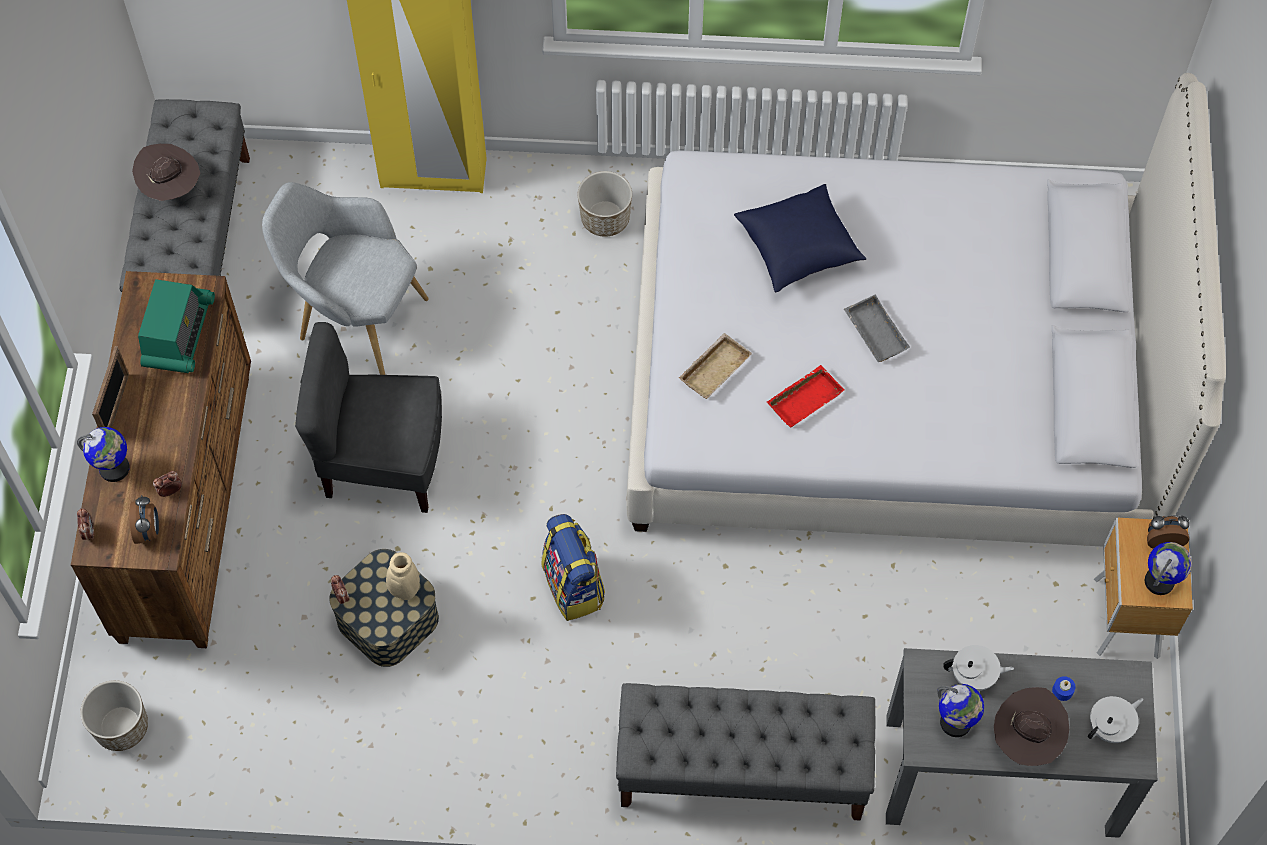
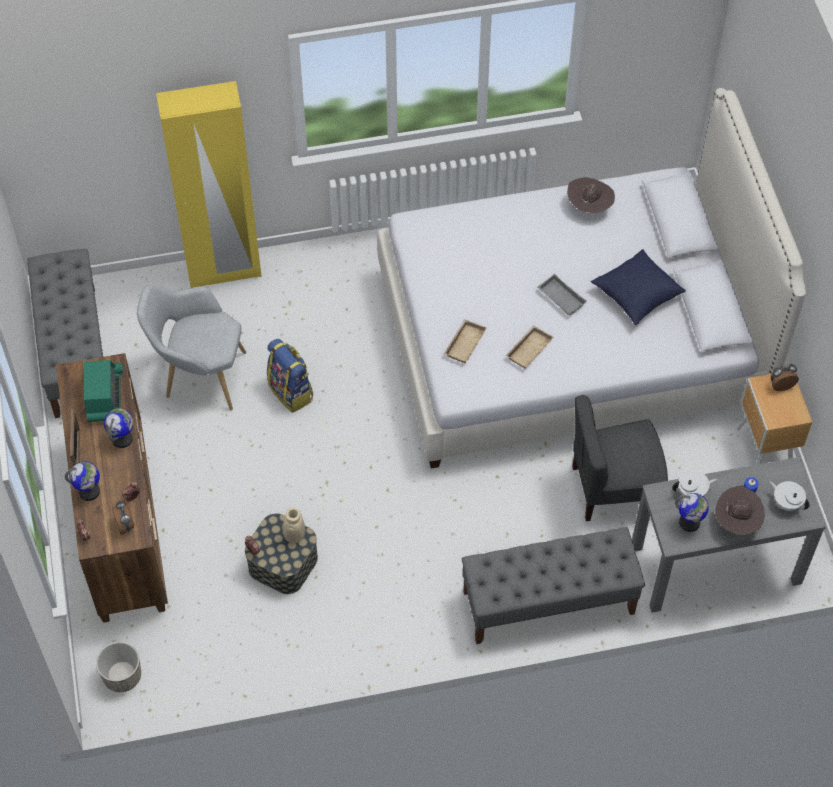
camera: 15 degrees left, 5 degrees down
brown hat [132,144,200,201] -> brown hat moved to [567,177,615,213]
grey chair [295,322,442,513] -> grey chair moved to [572,395,668,521]
backpack [542,514,605,621] -> backpack moved to [267,339,313,413]
planter [578,171,632,237] -> none
blue pillow [734,184,866,292] -> blue pillow moved to [591,249,686,325]
red tray [767,365,844,428] -> beige tray [506,325,553,369]
white teapot [1088,696,1144,743] -> white teapot turned 90 degrees counterclockwise [769,481,810,511]
globe [1145,542,1192,595] -> globe moved to [104,408,133,448]

